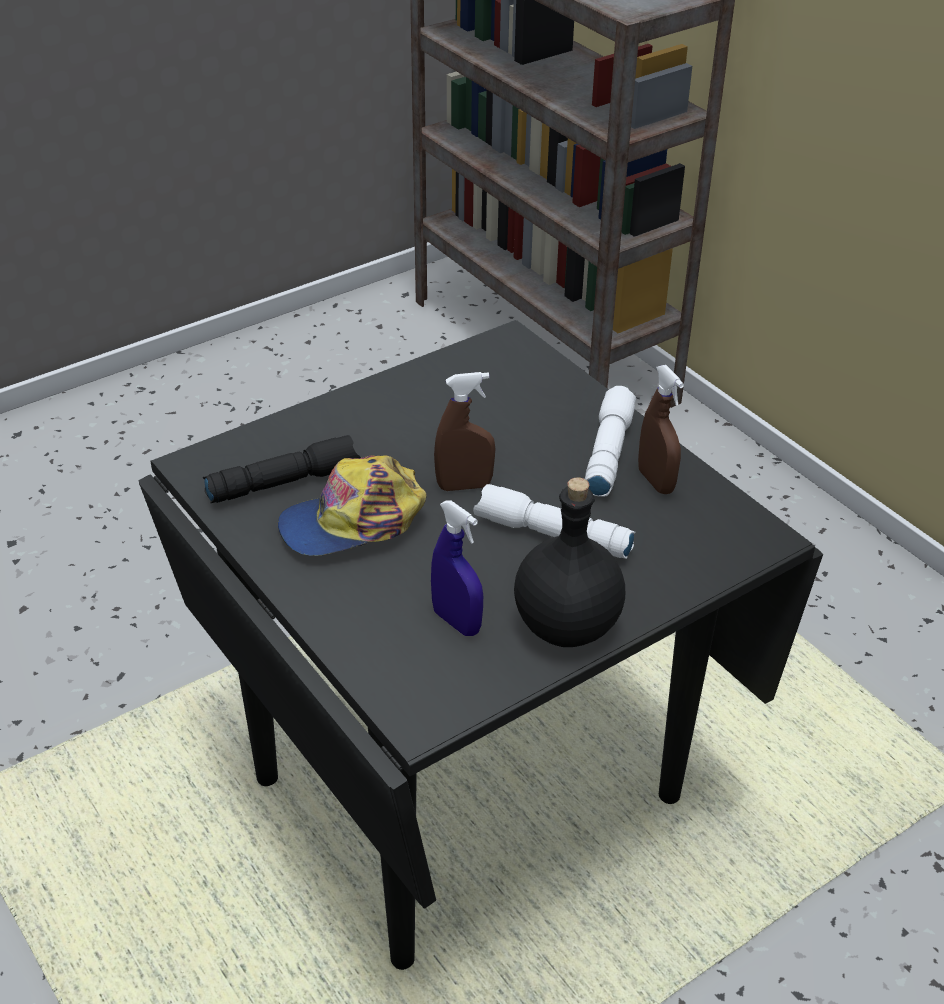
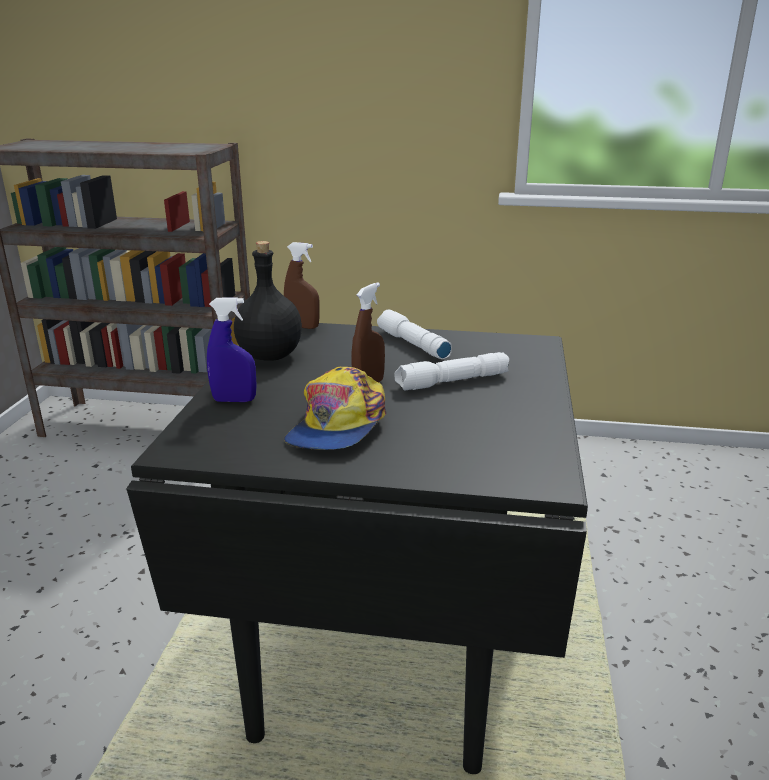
camera: 45 degrees left, 15 degrees down
black flashlight [203,435,361,503] -> none
blue spray bottle [431,500,483,636] -> blue spray bottle moved to [207,297,257,402]
black bottle [514,477,625,647] -> black bottle moved to [234,241,302,361]
brown spray bottle [638,365,684,494] -> brown spray bottle moved to [284,242,320,329]

